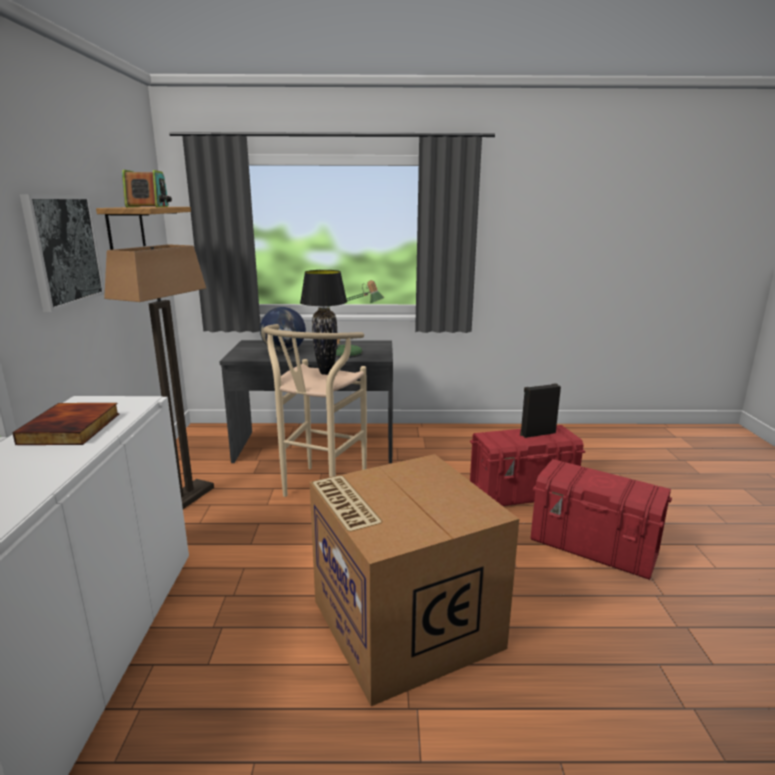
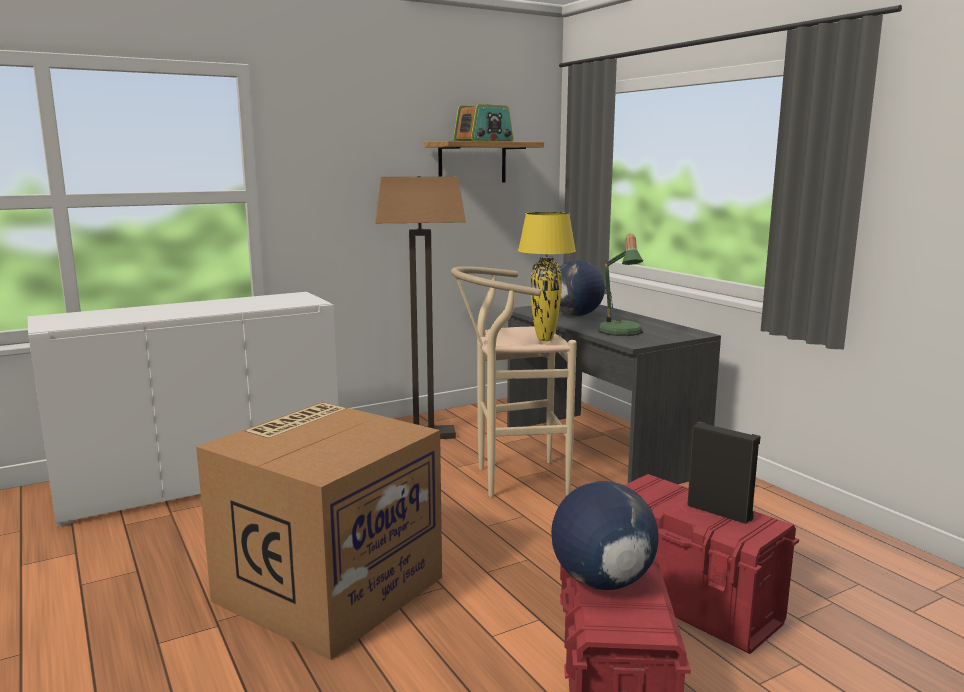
camera: 60 degrees right, 5 degrees down
book [12,403,119,445] -> none
picture [20,194,105,312] -> none
black table lamp [300,270,347,375] -> yellow table lamp [518,212,576,341]
none -> globe [551,481,659,590]

